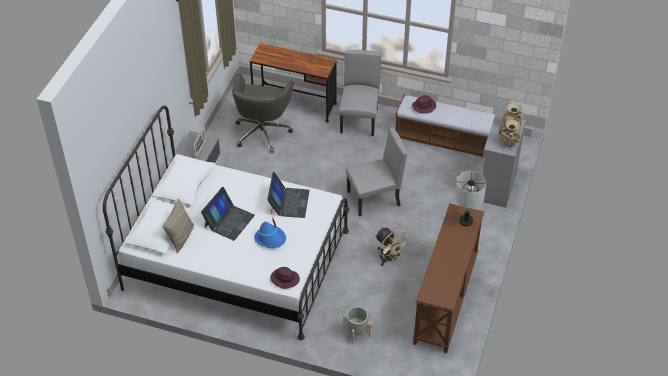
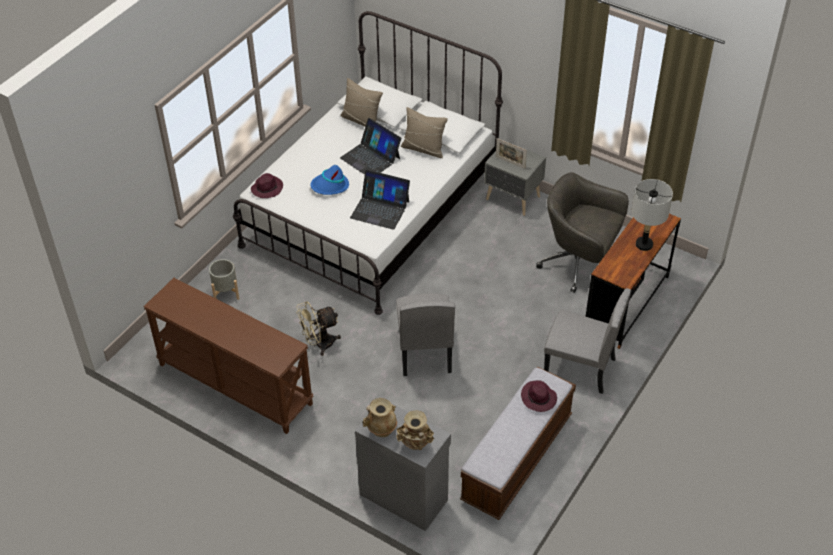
camera: 105 degrees right, 0 degrees up
grey table lamp [455,171,487,227] -> grey table lamp moved to [631,179,673,251]
none -> beige pillow [401,107,448,158]

